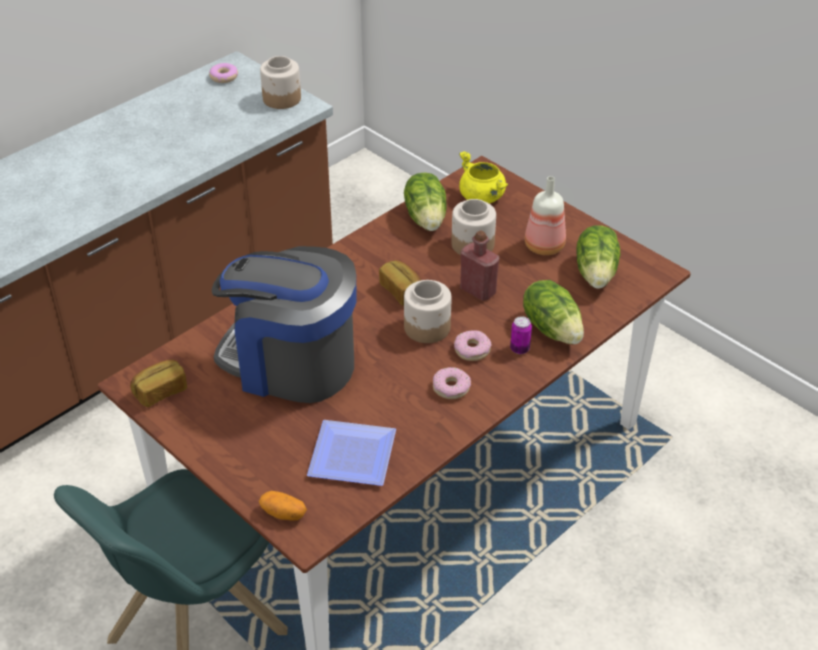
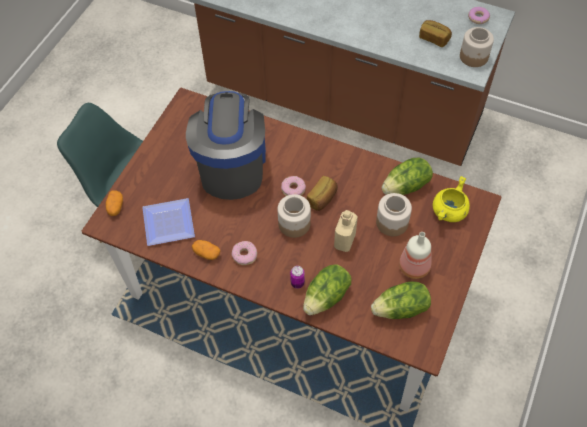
camera: 70 degrees right, 15 degrees up
bread [130,360,187,407] -> bread moved to [419,20,452,47]
donut [454,330,492,361] -> donut moved to [281,176,306,196]
red bottle [460,231,499,301] -> beige bottle [334,210,358,252]
none -> potato [192,240,220,260]

